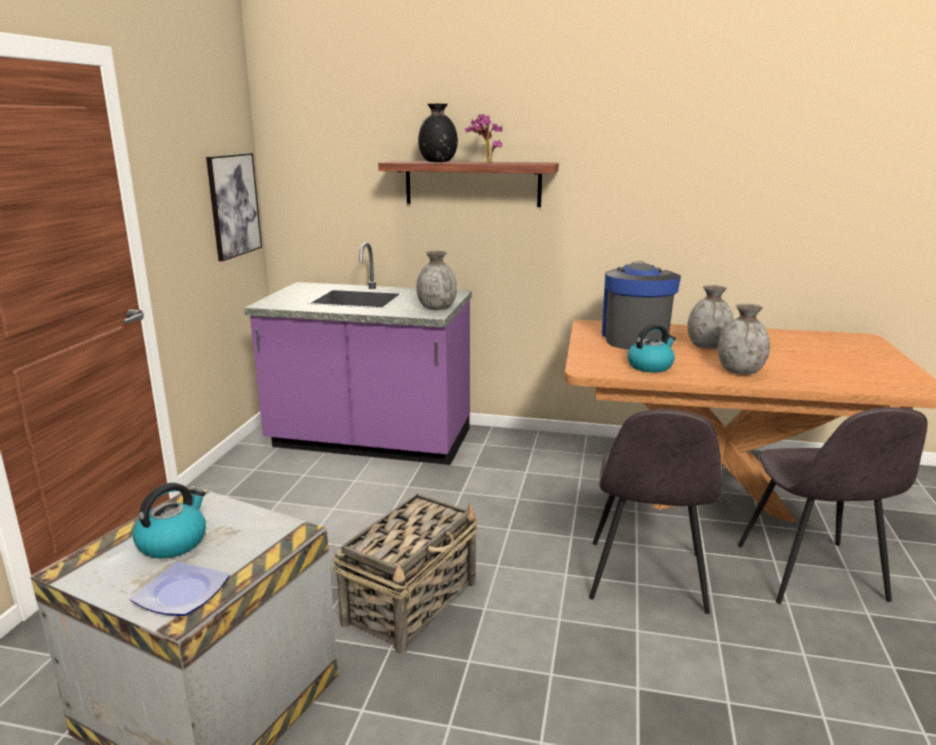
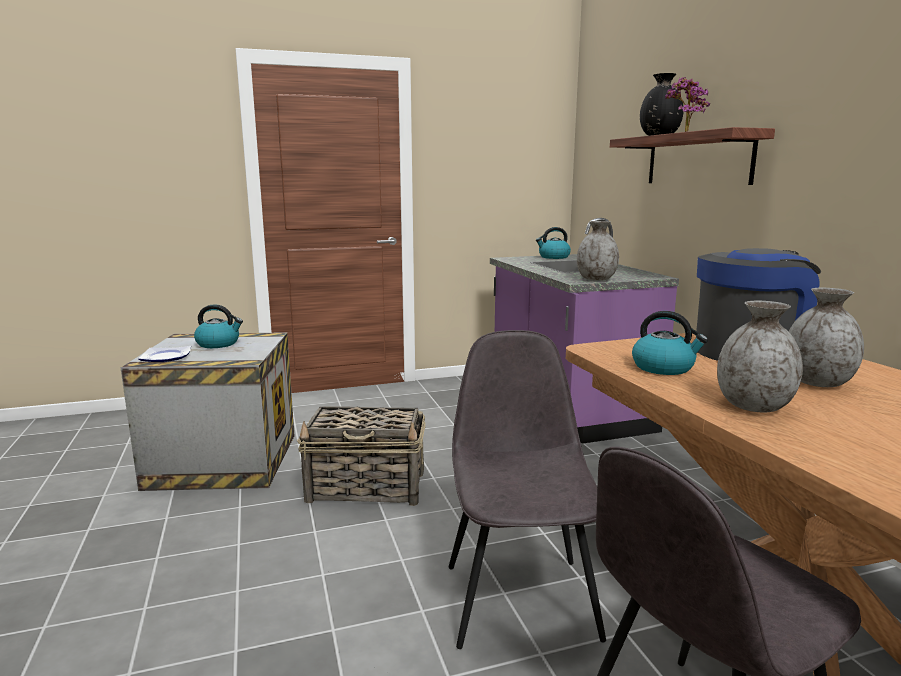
camera: 60 degrees right, 5 degrees down
picture [206,153,262,261] -> none
grey chair [589,409,722,614] -> grey chair turned 105 degrees clockwise [449,330,606,649]
none -> kettle [536,227,571,259]

